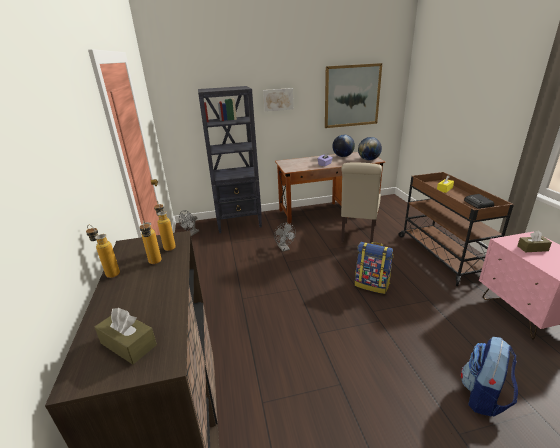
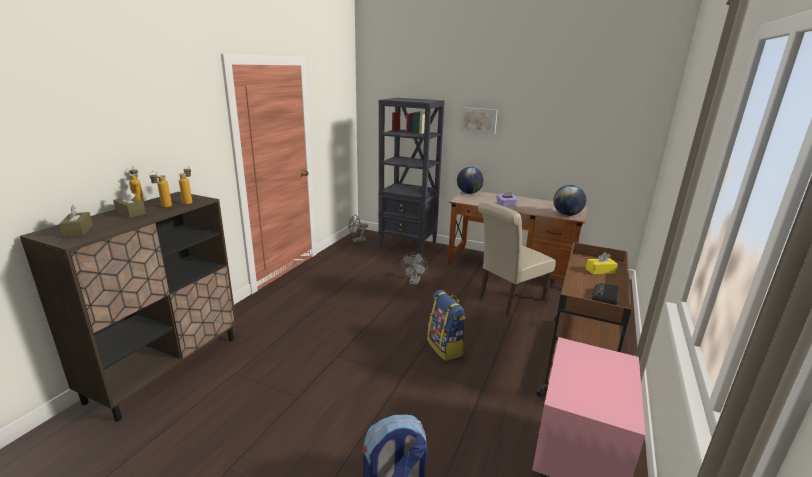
camera: 35 degrees right, 5 degrees down
picture [325,63,382,128] -> none
globe [332,135,355,157] -> globe moved to [457,167,484,194]
brown tissue box [517,231,552,252] -> brown tissue box moved to [113,189,146,218]

